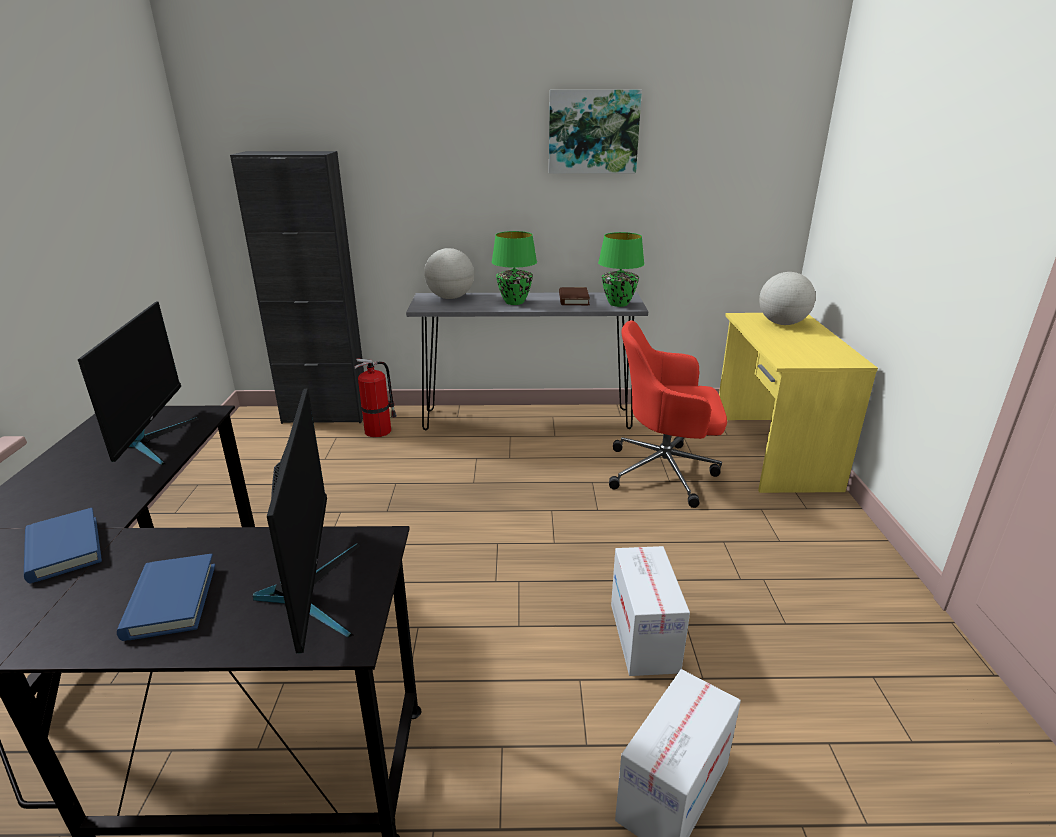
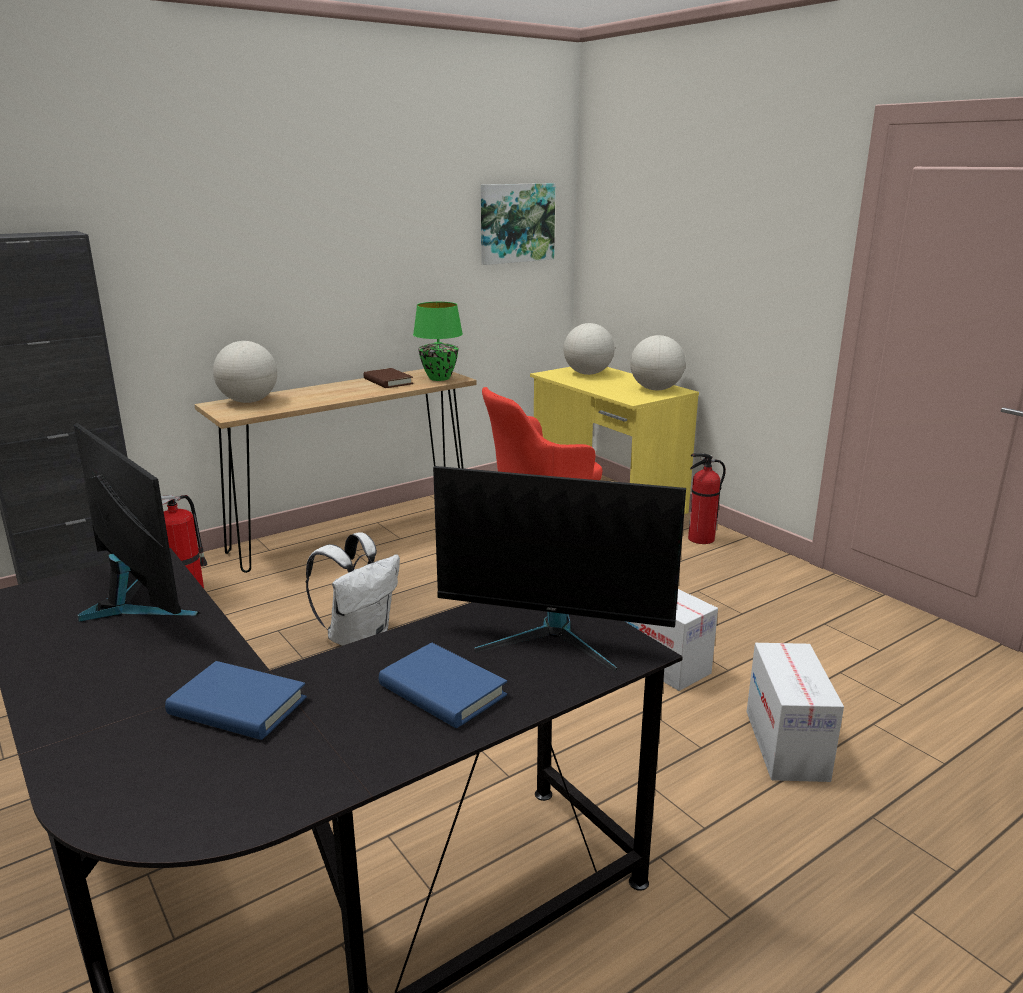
camera: 35 degrees left, 5 degrees down
monitor [253,388,360,654] -> monitor turned 150 degrees clockwise [433,466,686,672]
grey console table [406,292,648,430] -> brown console table [195,369,477,573]
green table lamp [492,231,537,305] -> none
picture [549,90,642,174] -> picture moved to [481,183,555,265]
none -> white backpack [305,532,400,646]
none -> globe [630,335,686,390]
none -> fire extinguisher [688,453,726,544]

